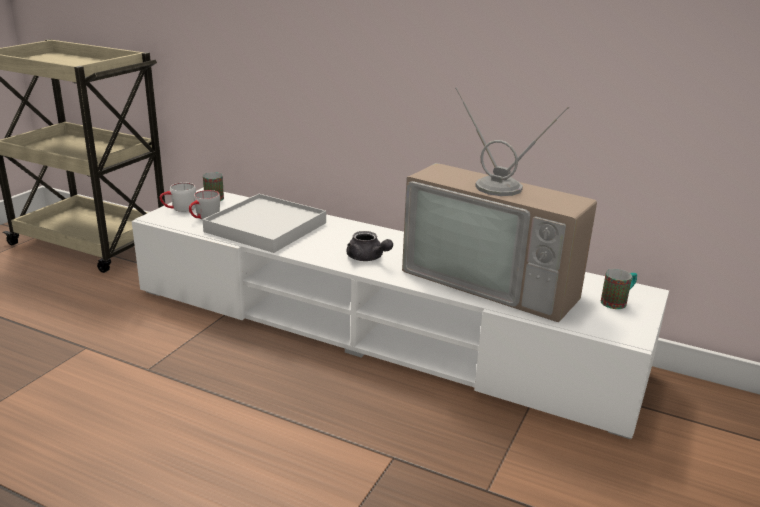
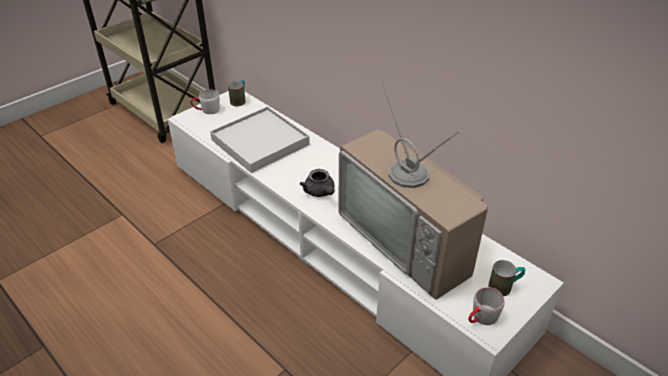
camera: 20 degrees right, 15 degrees up
grey mug [189,190,220,219] -> grey mug moved to [468,287,505,325]

